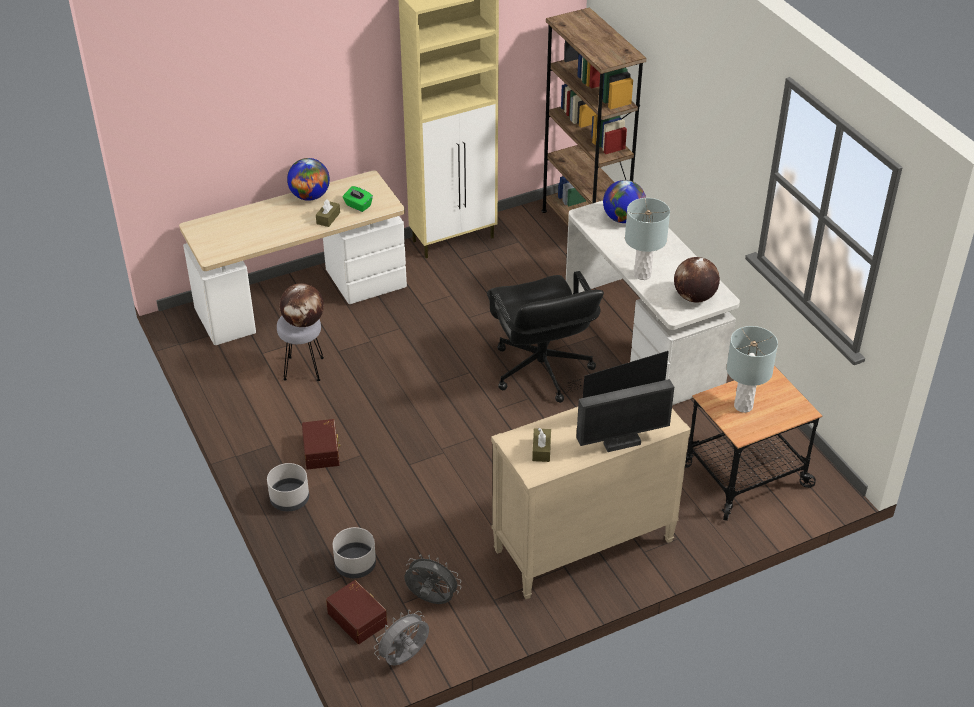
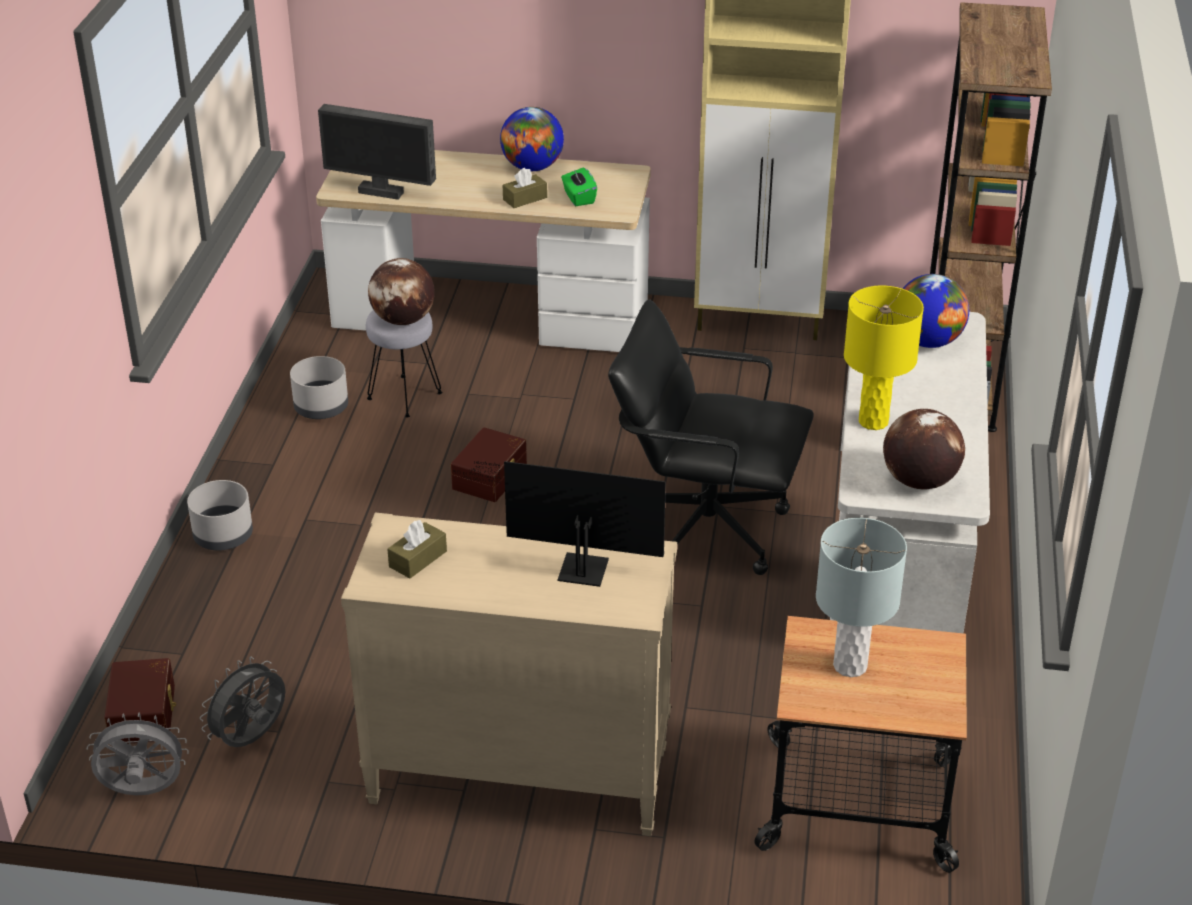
camera: 35 degrees right, 5 degrees down
brown storage box [302,419,341,470] -> brown storage box moved to [451,427,527,502]
grey planter [333,527,376,578] -> grey planter moved to [290,356,348,419]
grey fan [404,554,461,604] -> grey fan turned 105 degrees counterclockwise [200,656,285,747]
black office chair [487,271,604,403] -> black office chair turned 90 degrees clockwise [608,299,814,575]
monitor [576,379,674,452] -> monitor moved to [318,104,436,200]
grey table lamp [625,198,670,280] -> yellow table lamp [844,285,924,430]

